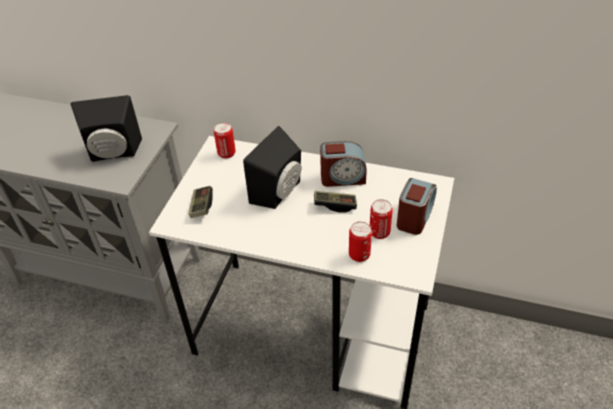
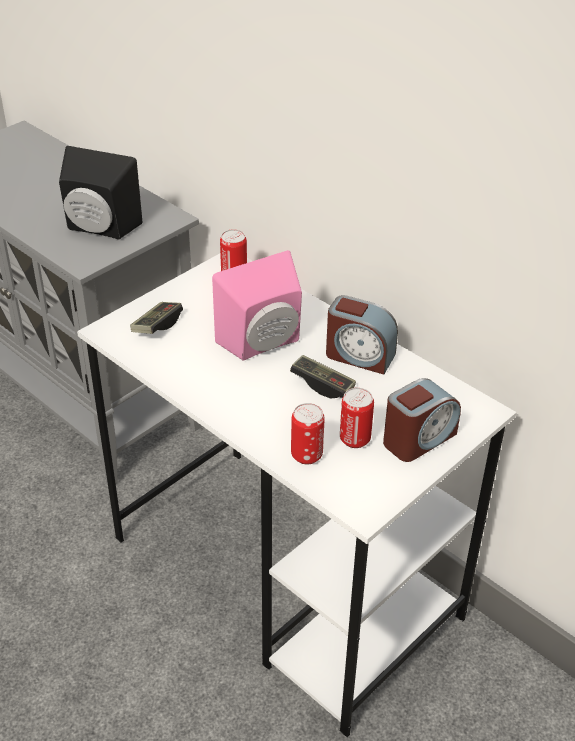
camera: 25 degrees right, 5 degrees down
black speaker [243,126,302,209] -> pink speaker [212,250,302,360]

